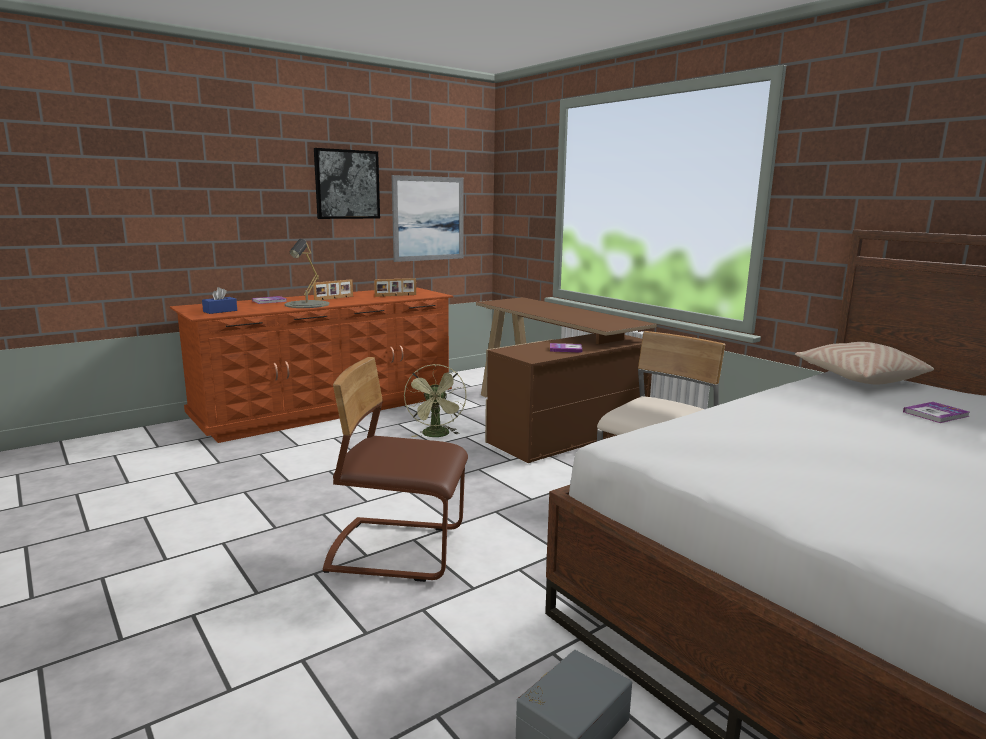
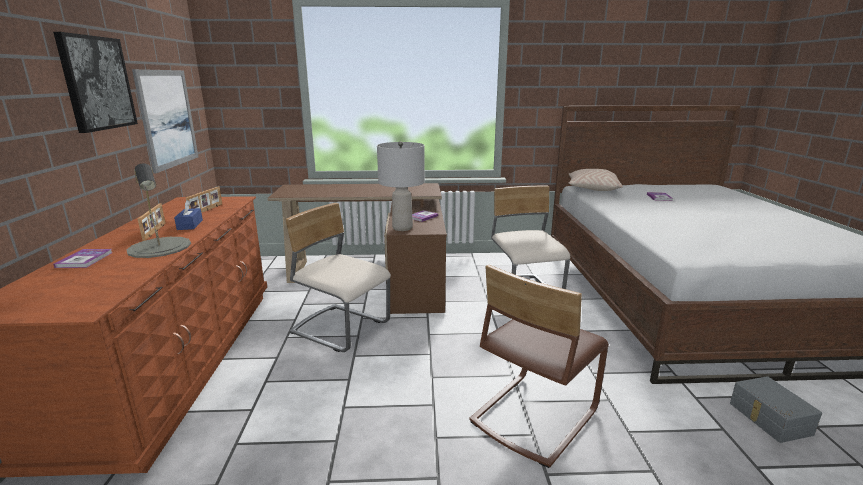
camera: 55 degrees left, 5 degrees up
blue tissue box [202,287,237,314] -> blue tissue box moved to [174,200,203,230]
green fan [404,364,466,437] -> beige chair [285,203,391,352]
none -> grey table lamp [377,141,425,231]

